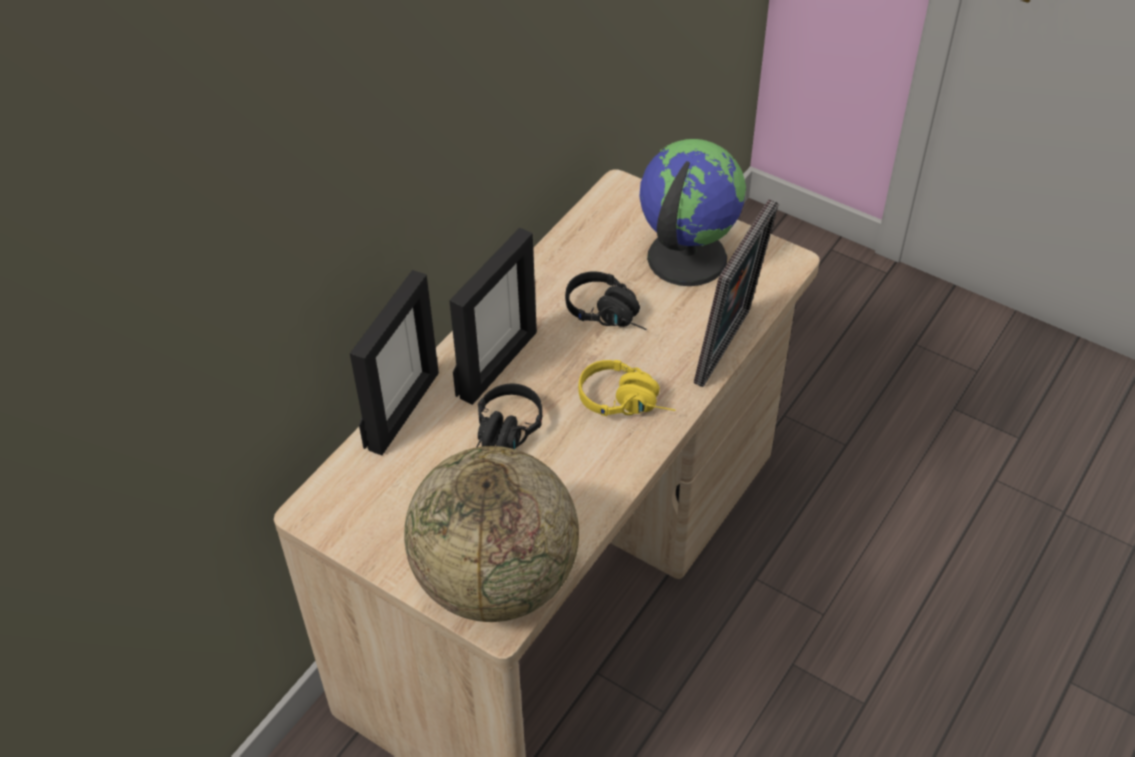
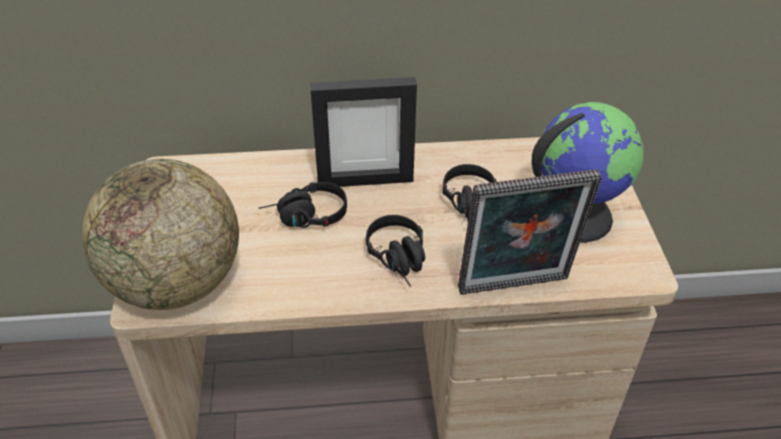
camera: 50 degrees right, 5 degrees down
picture frame [350,270,439,455] -> none
yellow headphones [578,360,676,416] -> black headphones [366,215,425,287]

